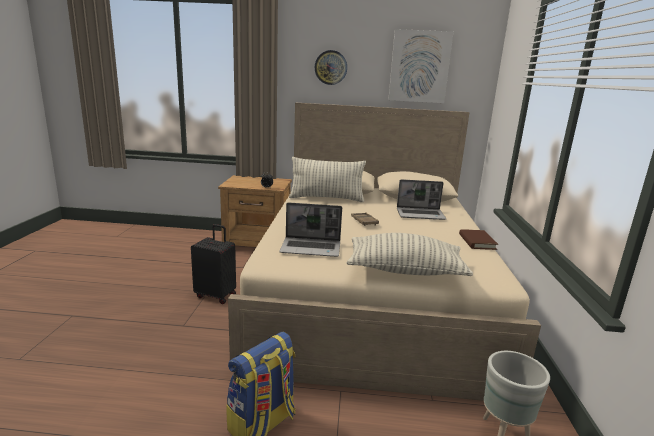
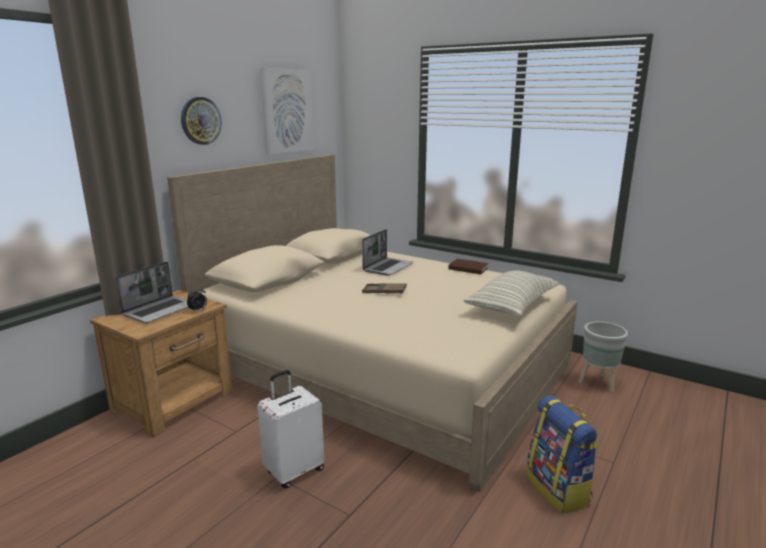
camera: 60 degrees left, 0 degrees up
black suitcase [191,224,236,304] -> white suitcase [258,370,324,488]
laptop [279,202,342,257] -> laptop moved to [115,261,188,323]
pillow [289,157,366,202] -> none

